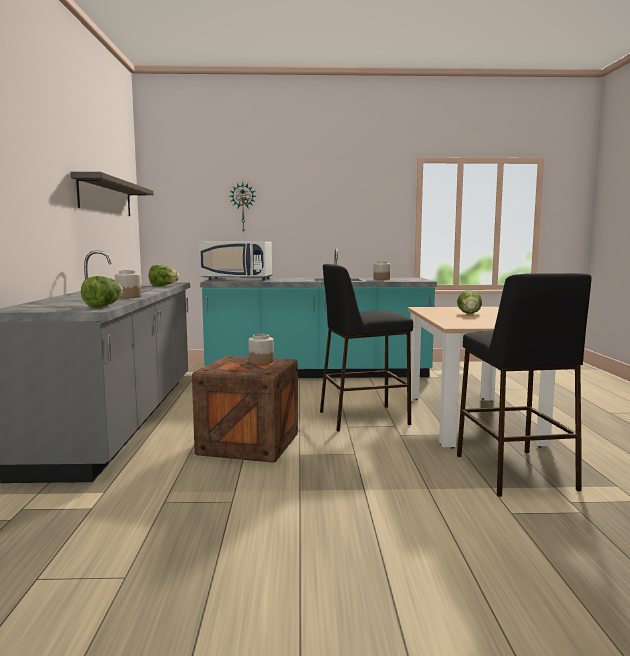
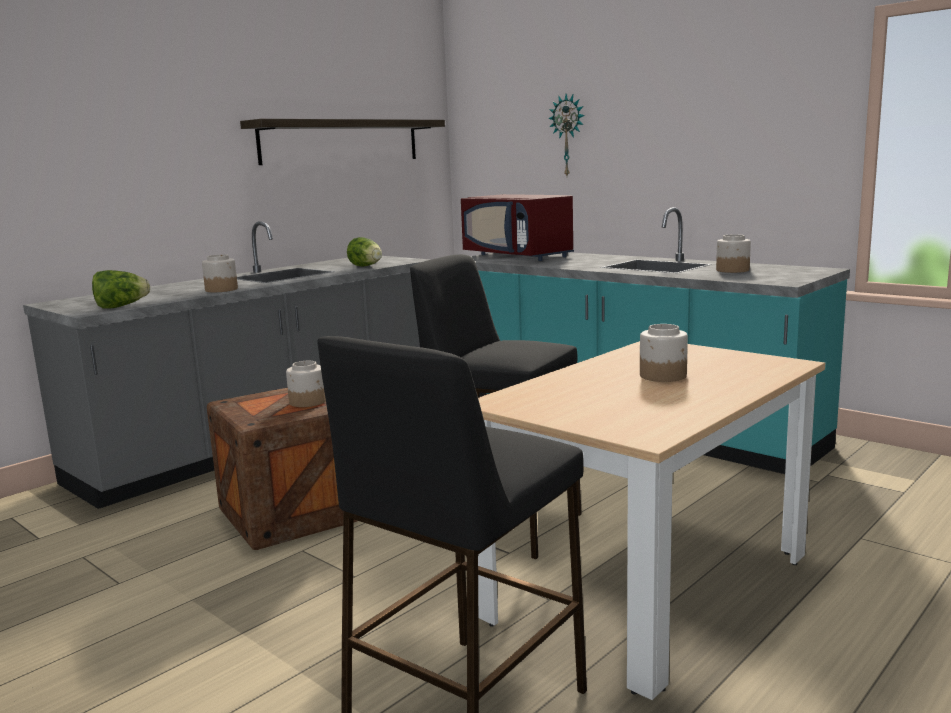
camera: 45 degrees right, 5 degrees up
white microwave [198,242,272,281] -> red microwave [461,194,574,261]
lettuce [457,290,482,314] -> jar [640,324,688,382]

